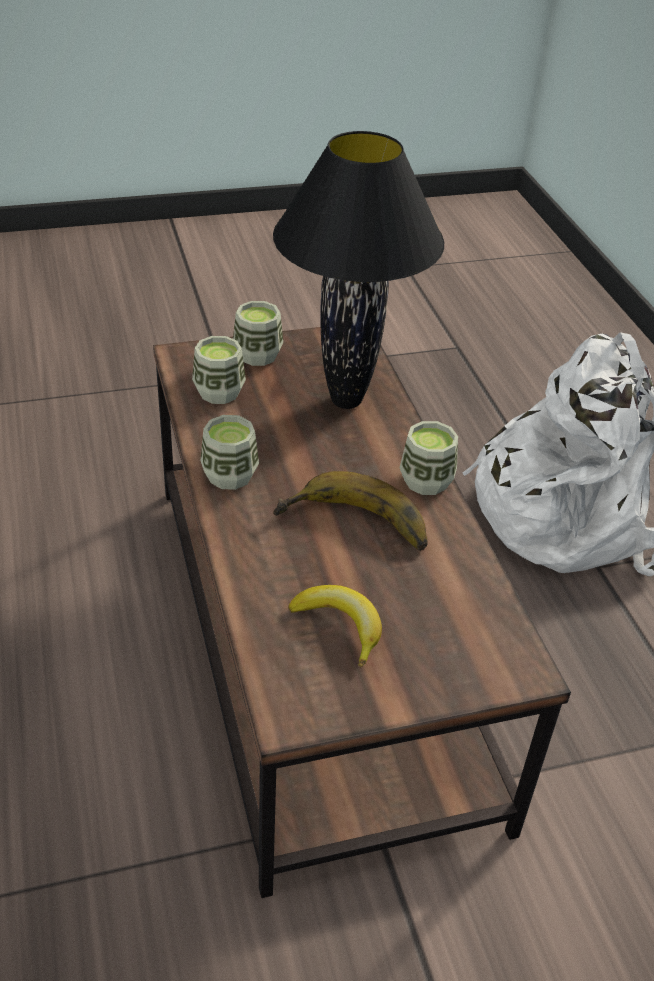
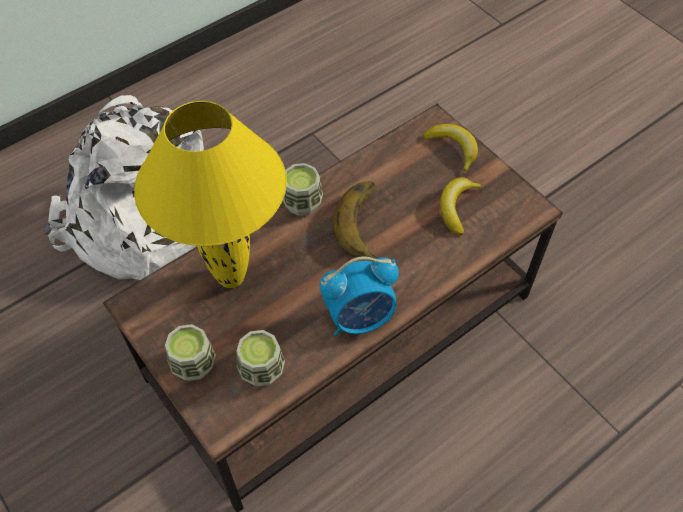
camera: 110 degrees left, 15 degrees up
cup [201,415,259,490] -> alarm clock [319,256,399,336]
black table lamp [273,131,444,409] -> yellow table lamp [134,101,287,288]
none -> banana [423,124,478,173]

